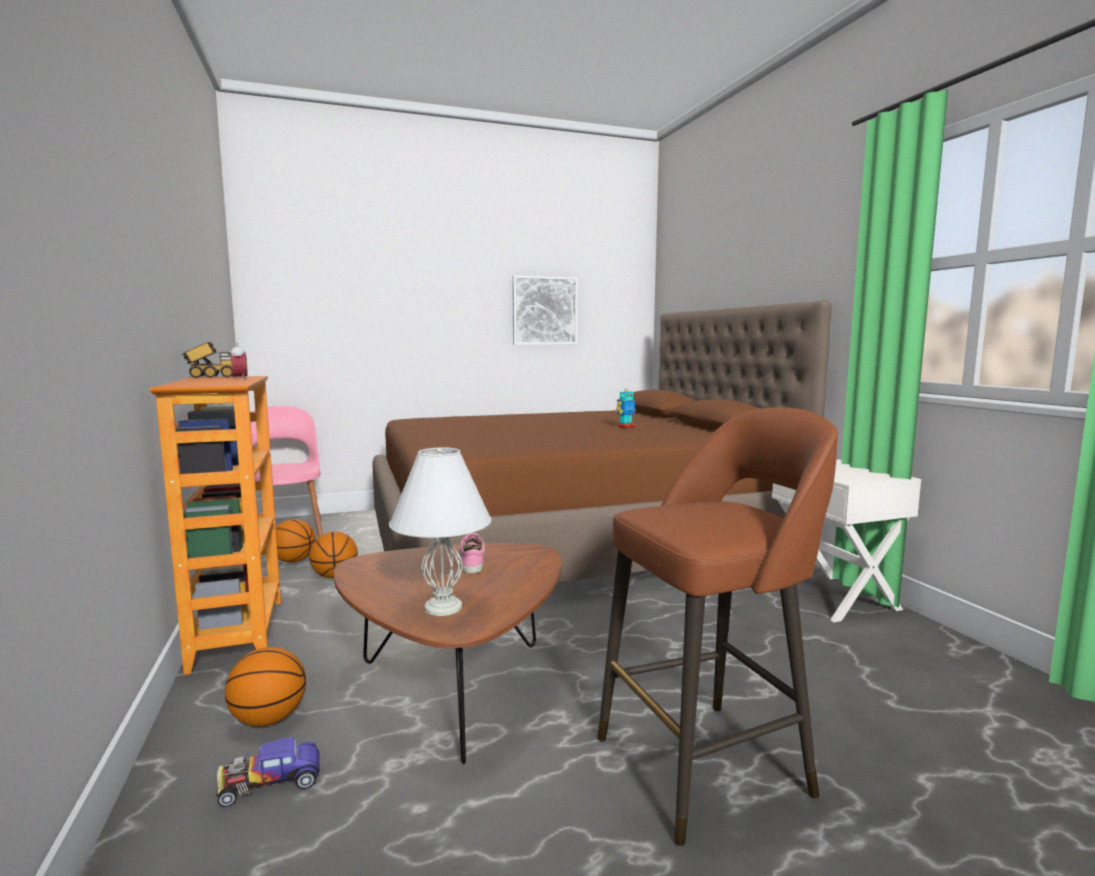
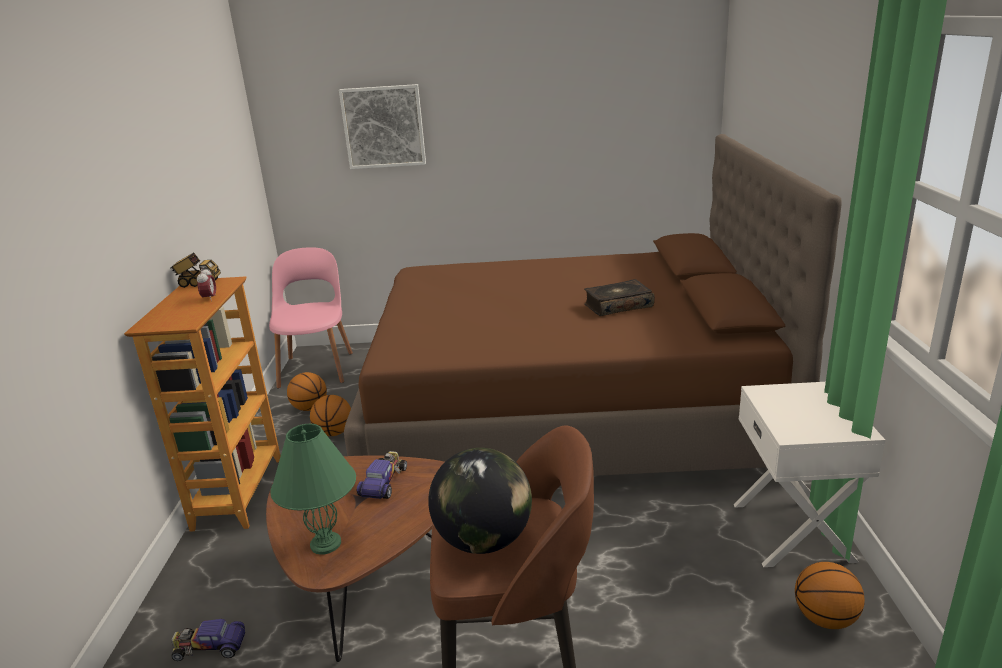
camera: 20 degrees right, 15 degrees up
basketball [225,647,306,727] -> basketball moved to [795,562,865,629]
white table lamp [389,447,492,616] -> green table lamp [270,424,356,555]
pink shoe [458,533,485,573] -> toy car [357,451,407,499]
picture [512,275,578,345] -> picture moved to [339,84,426,169]
toy robot [616,388,635,429] -> book [584,279,655,316]
none -> globe [428,448,532,554]

